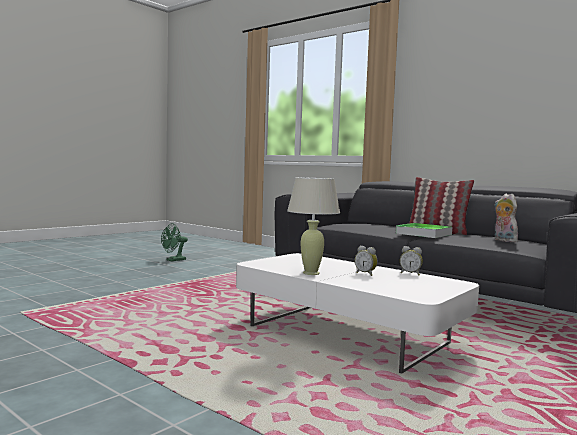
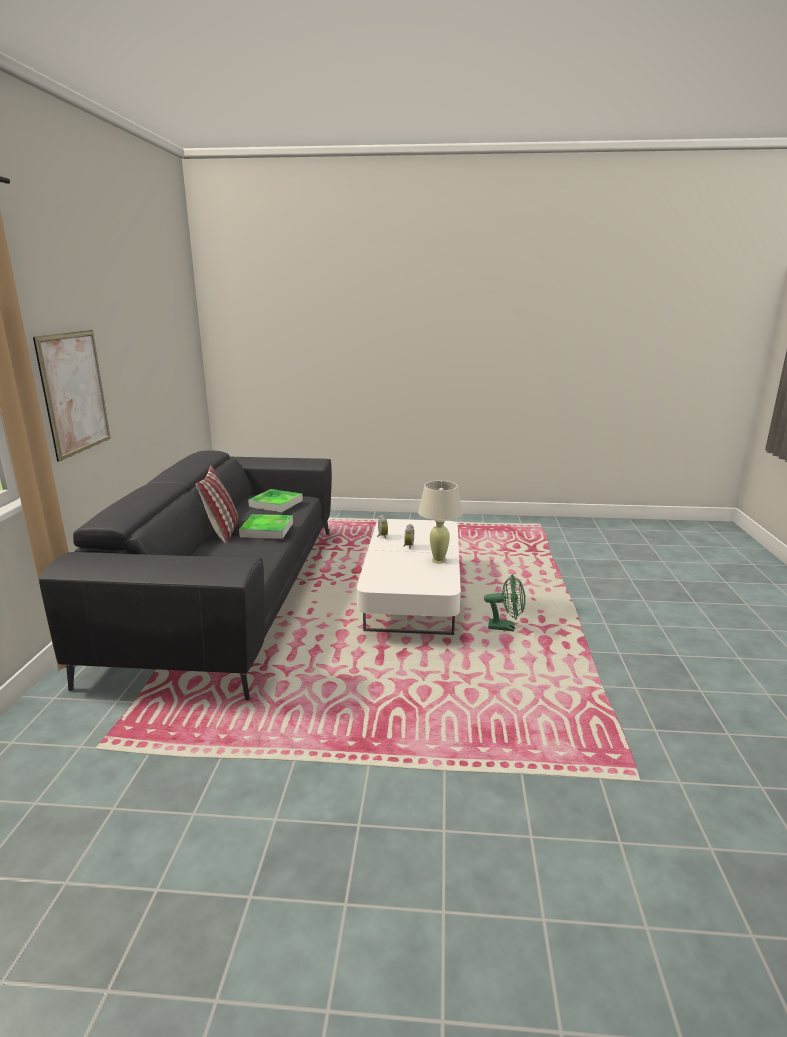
camera: 125 degrees left, 15 degrees up
green fan [161,223,188,261] -> green fan moved to [484,575,525,631]
plush toy [494,194,518,242] -> tray [248,489,303,512]
none -> picture [33,330,111,462]

